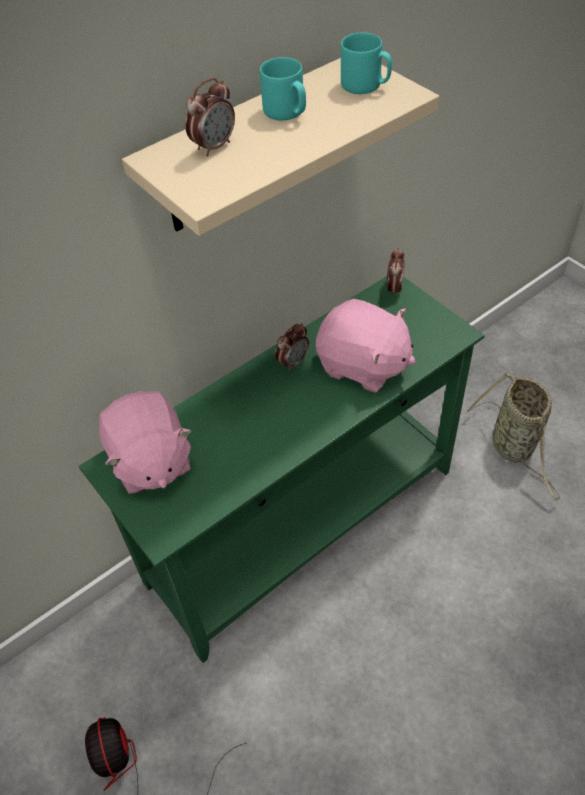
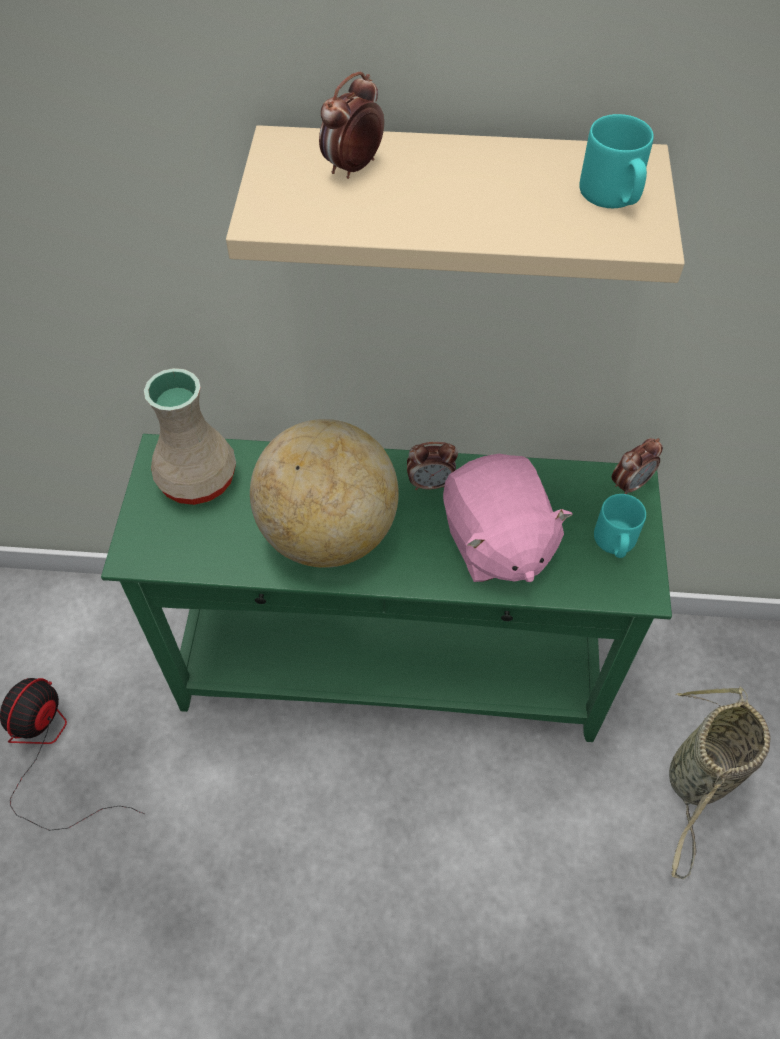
camera: 40 degrees right, 5 degrees up
pink plush toy [99,391,191,494] -> beige vase [144,368,236,505]
alarm clock [185,78,235,157] -> alarm clock turned 135 degrees clockwise [319,72,384,179]
turquoise mug [260,57,306,120] -> turquoise mug moved to [594,494,646,558]
none -> globe [250,419,399,568]

